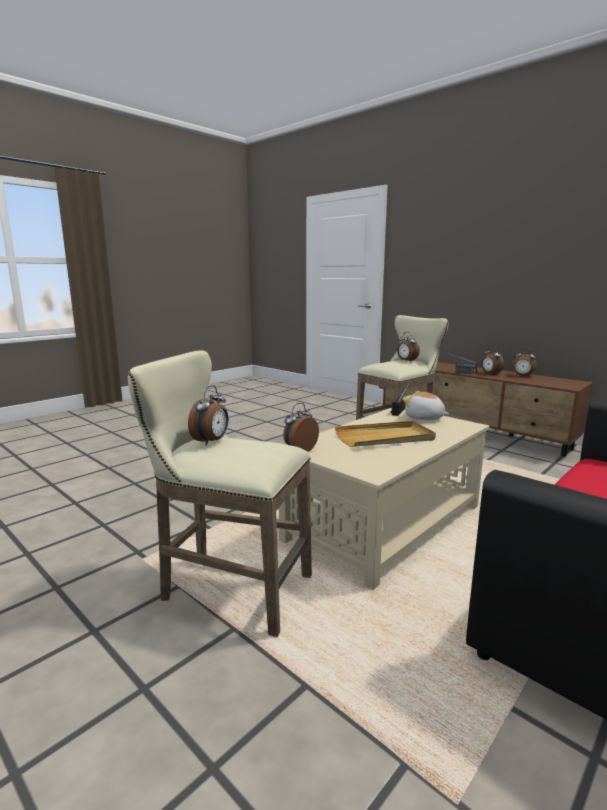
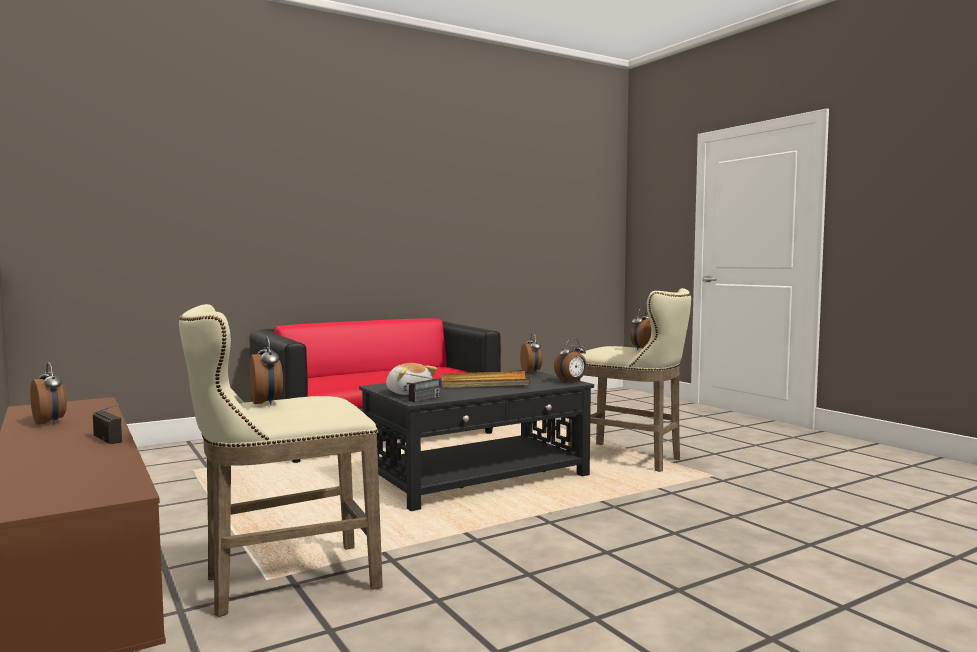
camera: 165 degrees left, 10 degrees down
beige coffee table [279,408,489,590] -> black coffee table [359,370,594,511]
alarm clock [481,346,504,375] -> alarm clock moved to [520,333,543,374]

